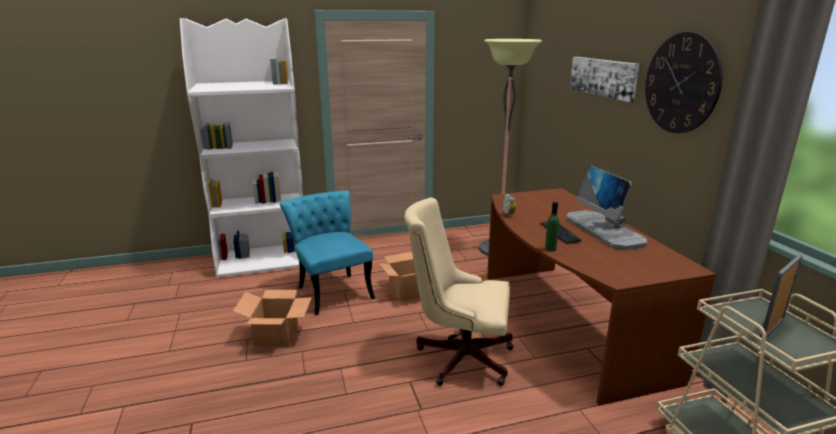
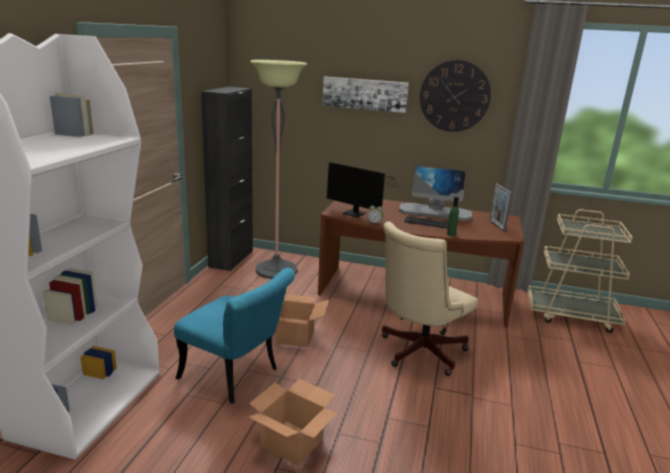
camera: 60 degrees left, 0 degrees up
turquoise chair [280,190,375,315] -> turquoise chair turned 150 degrees counterclockwise [174,268,295,404]
picture frame [760,255,803,338] -> picture frame moved to [489,184,512,232]
none -> black cabinet [201,87,253,271]
none -> monitor [326,162,404,217]

